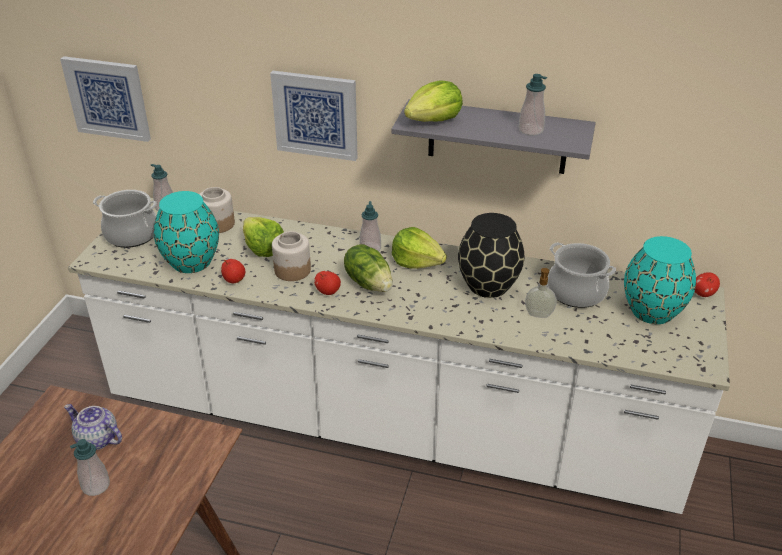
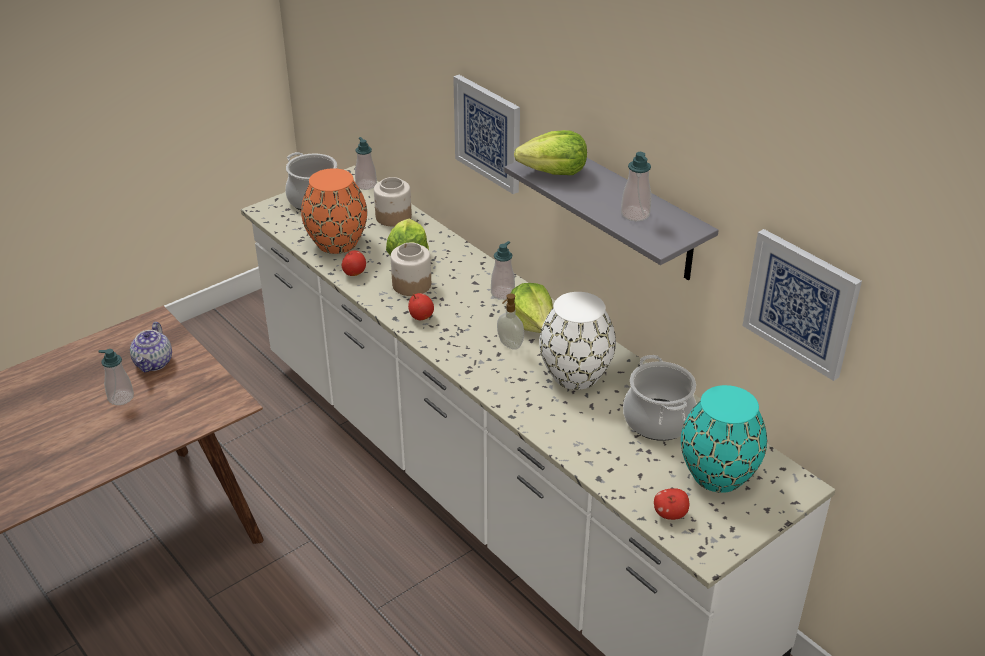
camera: 35 degrees right, 0 degrees up
picture [60,56,151,142] -> picture moved to [743,229,862,381]
teapot [64,404,122,450] -> teapot turned 150 degrees counterclockwise [130,322,172,373]
turquoise vase [154,191,219,273] -> orange vase [301,168,367,254]
lettuce [344,244,393,292] -> none
black vase [458,213,524,298] -> white vase [539,292,616,390]
soap dispenser [525,268,557,318] -> soap dispenser moved to [497,294,524,350]
apple [695,272,720,297] -> apple moved to [654,488,689,520]

